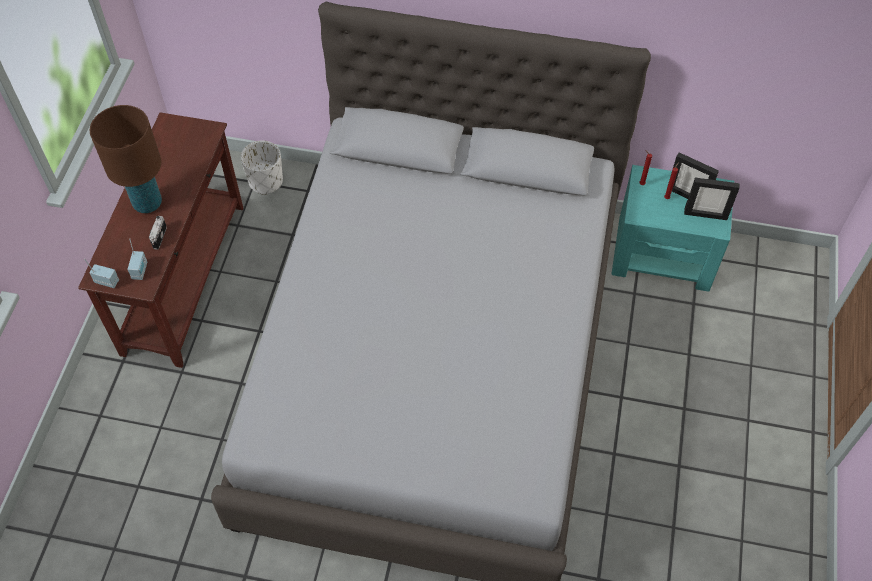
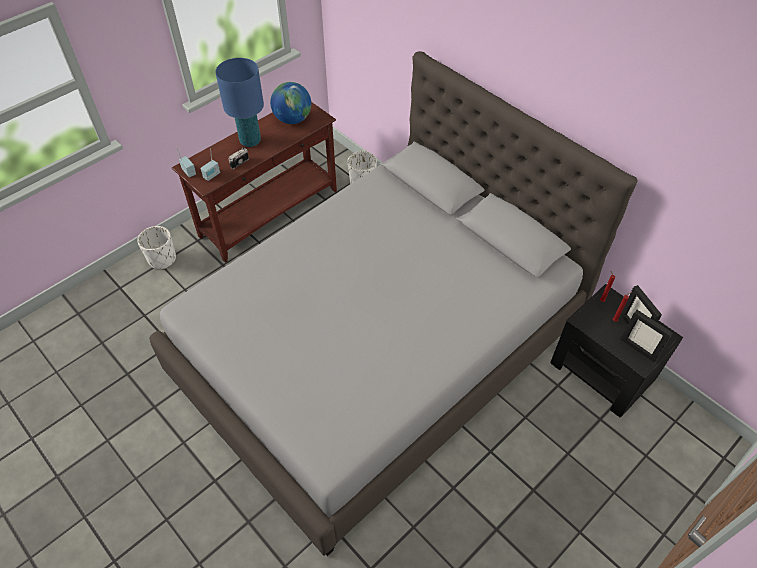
camera: 35 degrees right, 5 degrees down
brown table lamp [90,105,162,213] -> blue table lamp [215,58,264,147]
turquoise nightstand [612,165,734,292] -> black nightstand [550,284,683,418]
none -> white planter [137,226,176,269]
none -> globe [270,82,311,124]

